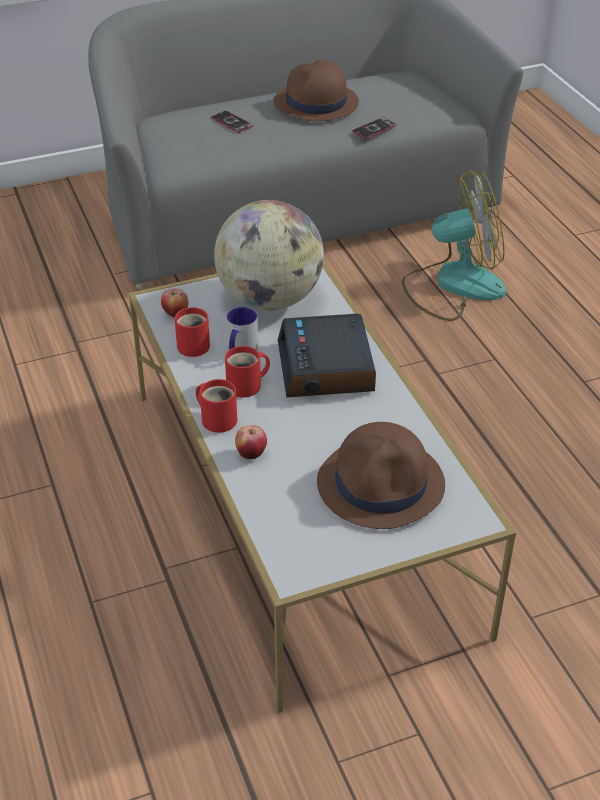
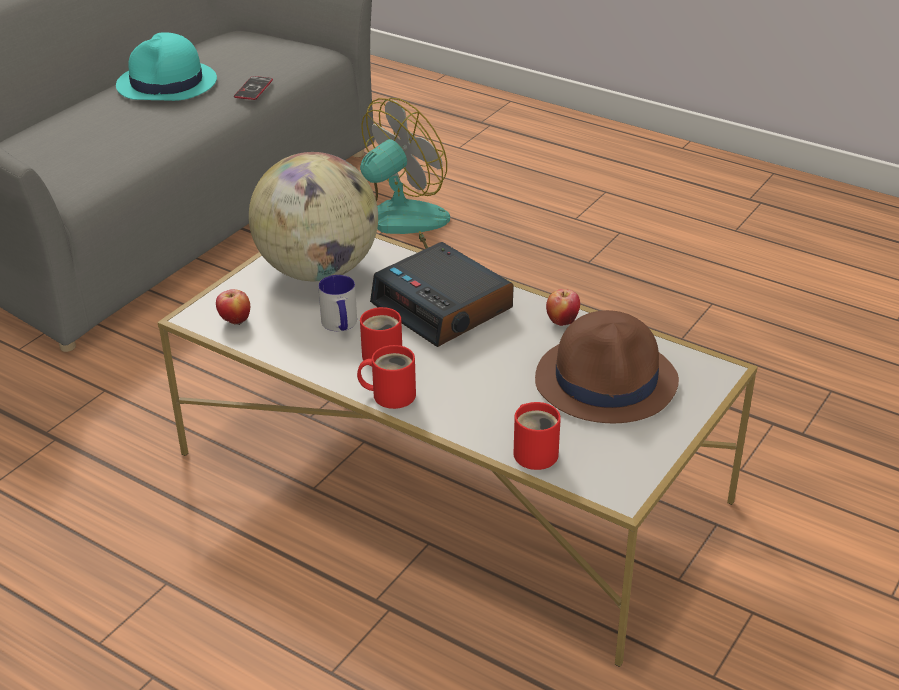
camera: 35 degrees left, 5 degrees down
red mug [175,307,210,357] -> red mug moved to [514,402,561,470]
phone [211,111,253,133] -> none
apple [235,425,267,459] -> apple moved to [546,289,580,326]
brown hat [274,59,359,121] -> turquoise hat [116,32,217,101]

